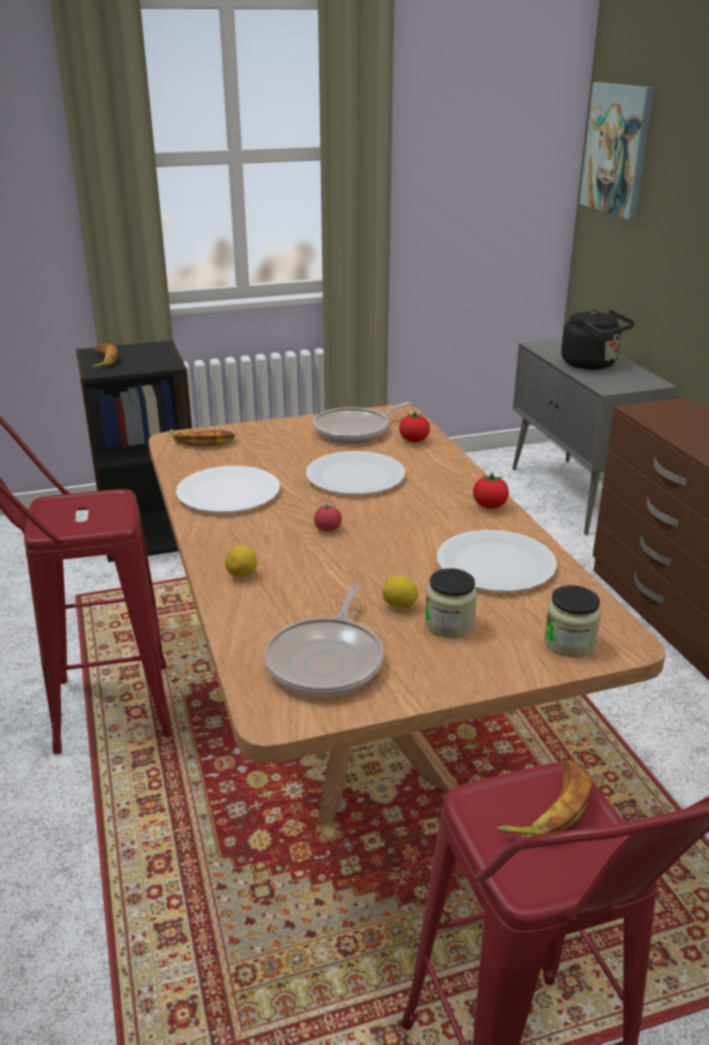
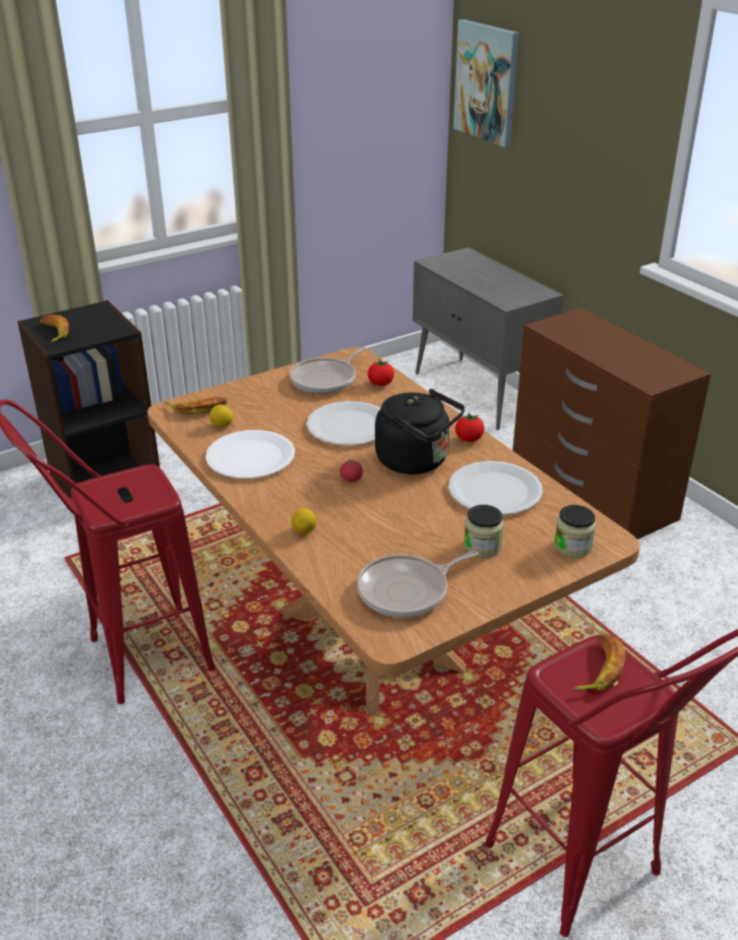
camera: 15 degrees left, 5 degrees up
frying pan [264,585,384,696] -> frying pan turned 60 degrees clockwise [357,550,479,618]
lemon [382,574,419,609] -> lemon moved to [209,405,234,427]
black kettle [561,309,635,370] -> black kettle moved to [375,389,465,474]

